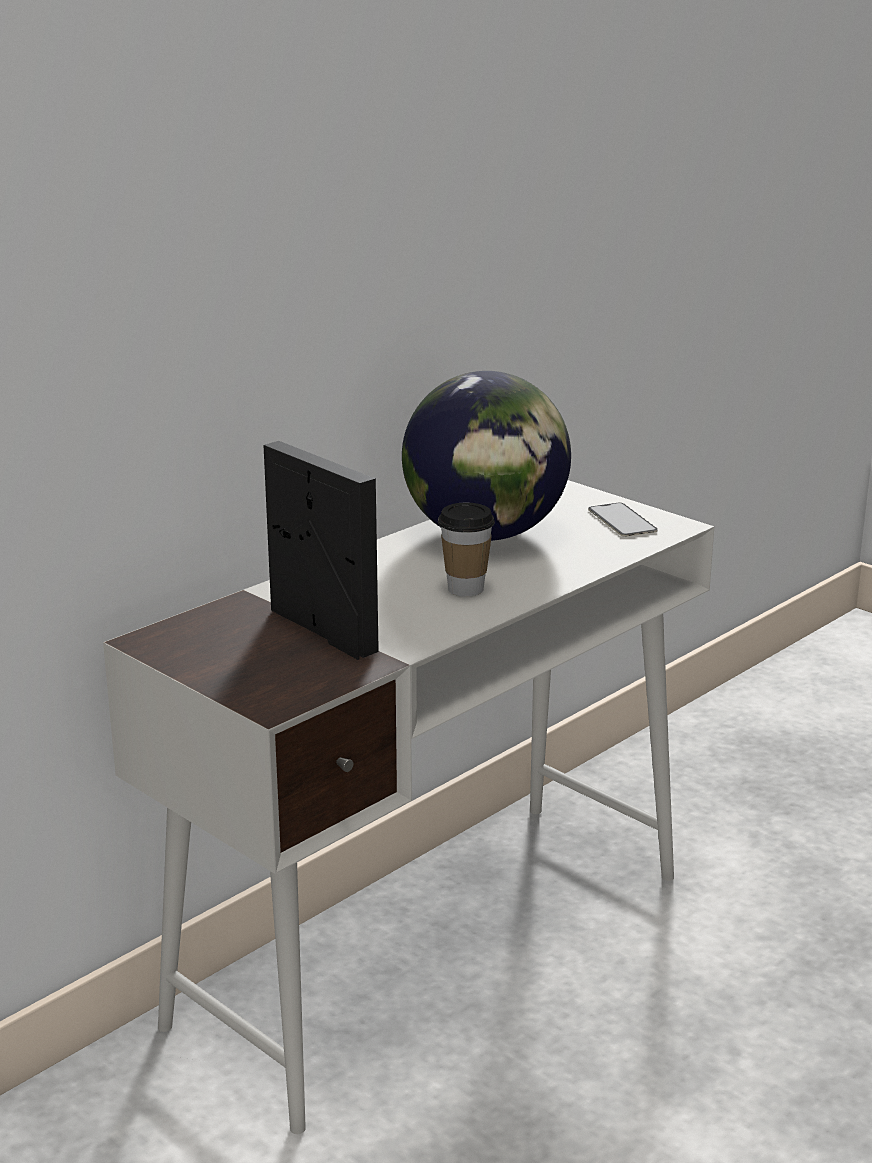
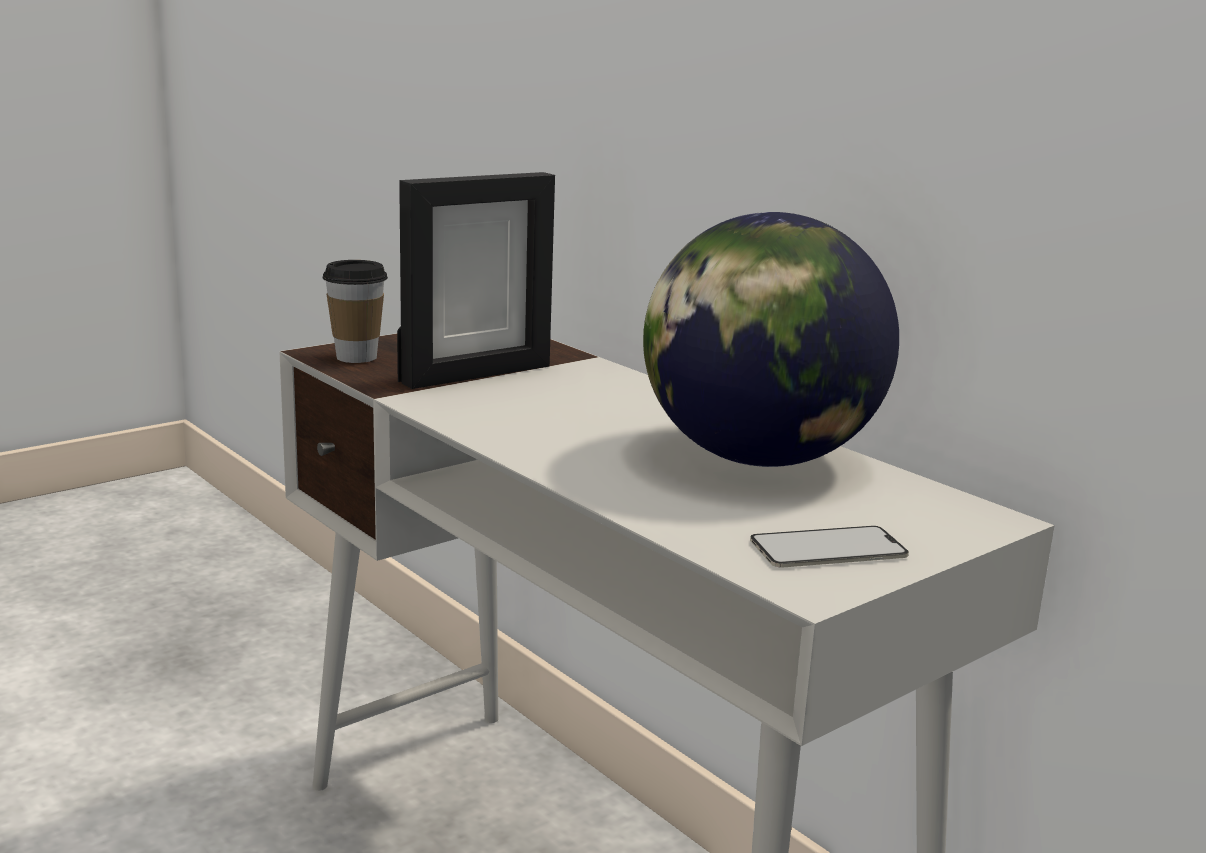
camera: 95 degrees right, 5 degrees down
cup [438,503,495,597] -> cup moved to [323,260,388,363]

